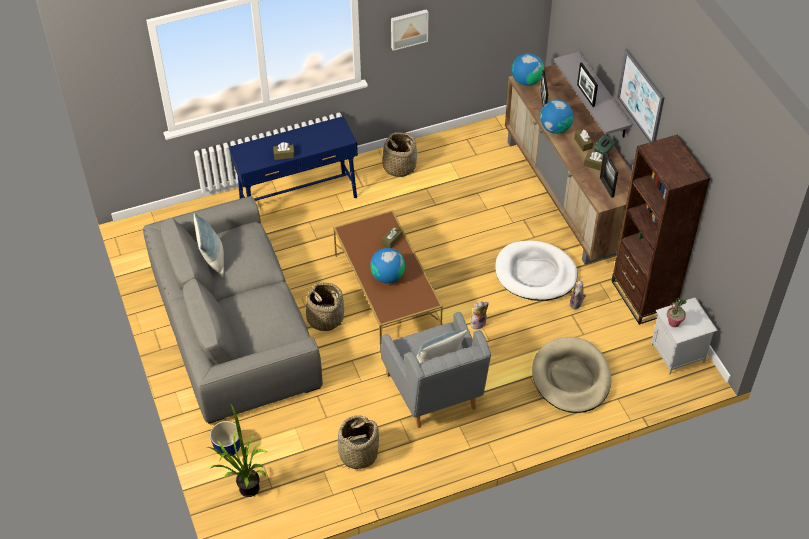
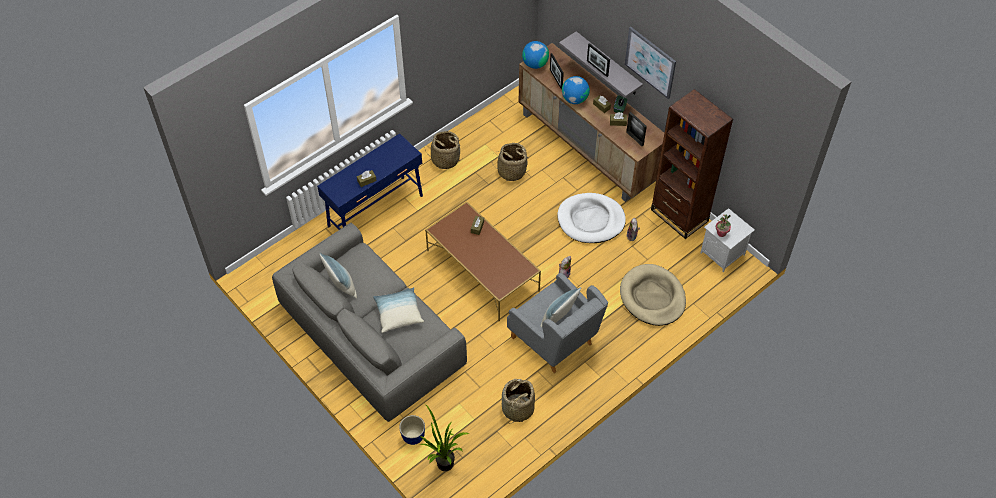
camera: 20 degrees left, 5 degrees up
basket [302,282,345,331] -> basket moved to [491,143,530,181]
globe [370,248,405,283] -> none
picture [391,9,428,51] -> none
none -> pillow [373,287,424,333]

